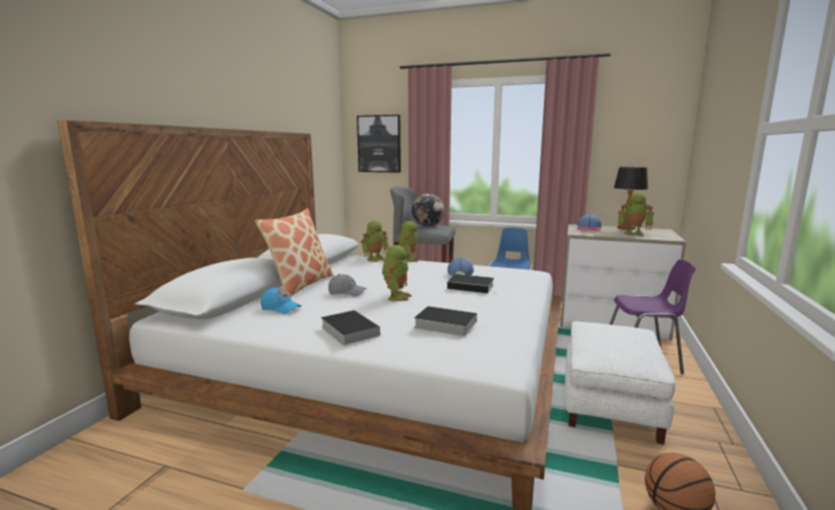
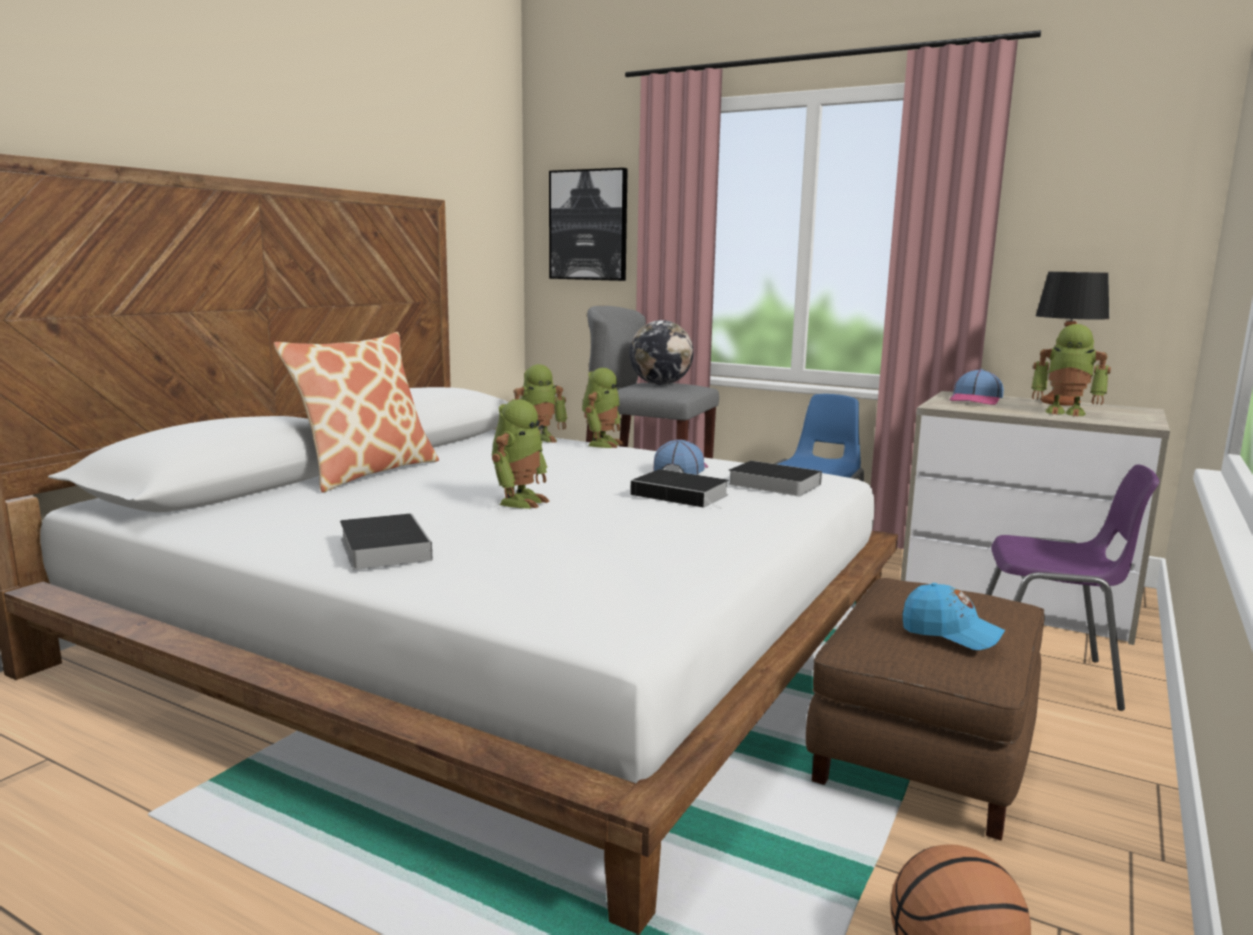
camera: 10 degrees right, 0 degrees up
blue cap [261,288,301,314] -> blue cap moved to [903,583,1005,650]
grey cap [328,274,366,297] -> none
book [414,306,477,336] -> book moved to [728,461,822,496]
white ottoman [565,321,676,444] -> brown ottoman [806,578,1045,840]

